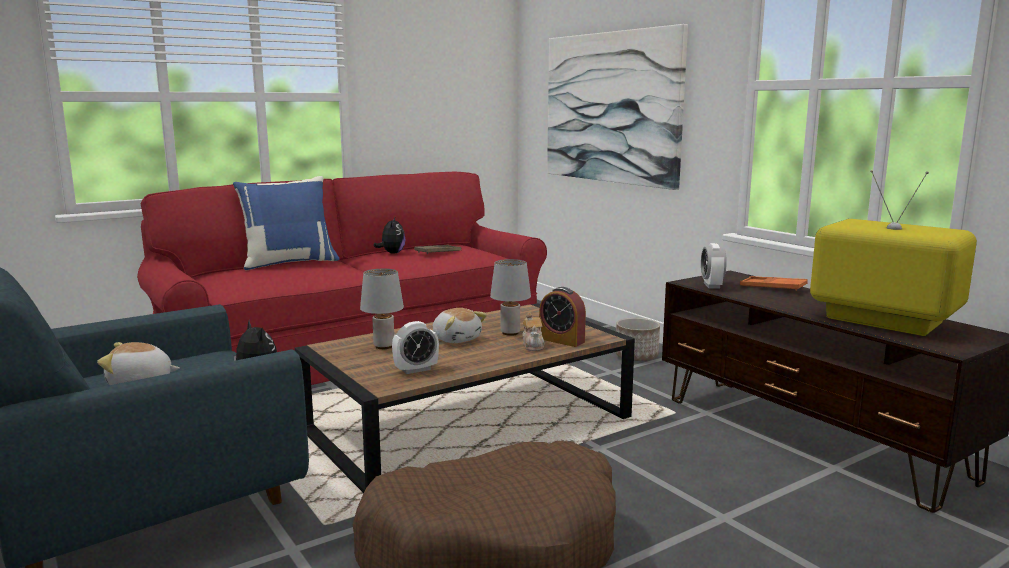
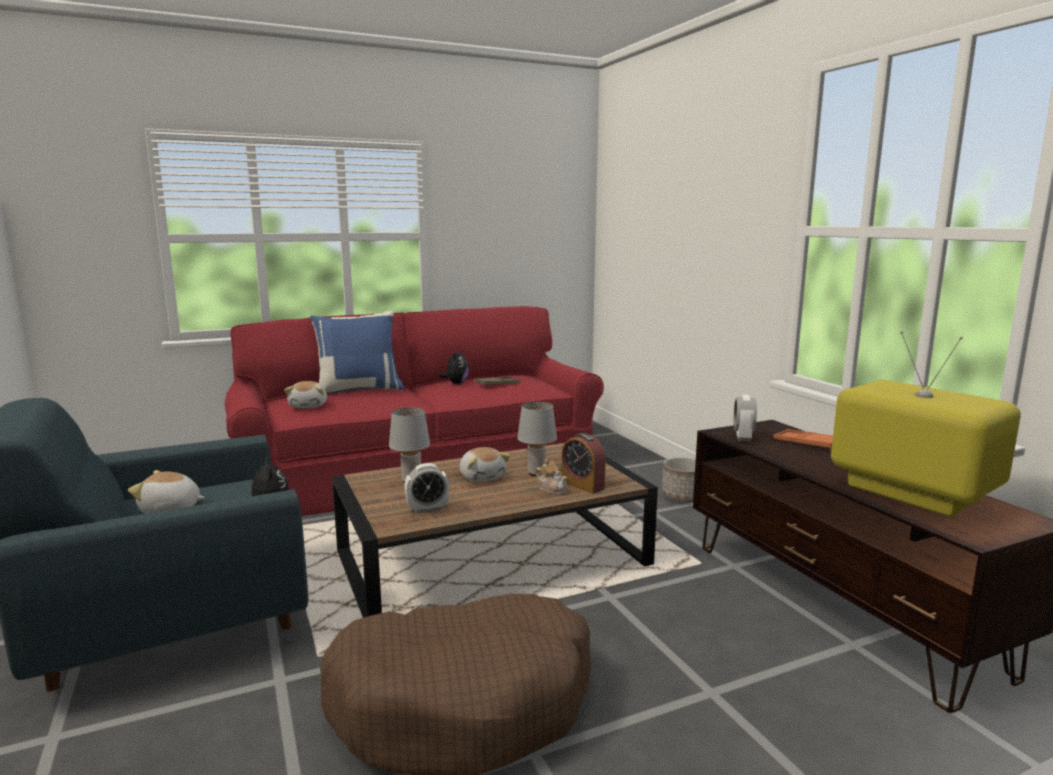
camera: 10 degrees right, 0 degrees up
teapot [522,312,545,351] -> teapot turned 45 degrees counterclockwise [535,458,568,495]
picture [547,24,688,190] -> none
none -> plush toy [284,381,327,408]

